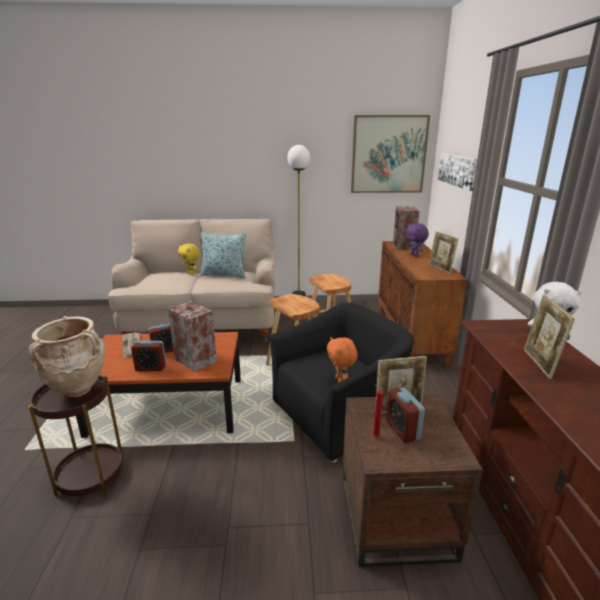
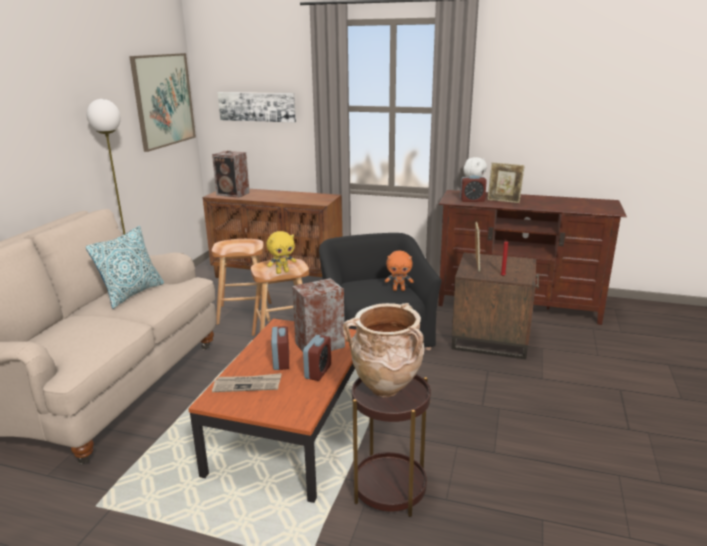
camera: 70 degrees left, 0 degrees up
yellow plush toy [178,243,200,275] -> yellow plush toy moved to [266,231,296,274]
alarm clock [386,387,425,443] -> alarm clock moved to [460,175,487,202]
purple plush toy [406,223,429,257] -> none
picture frame [429,231,458,274] -> none

